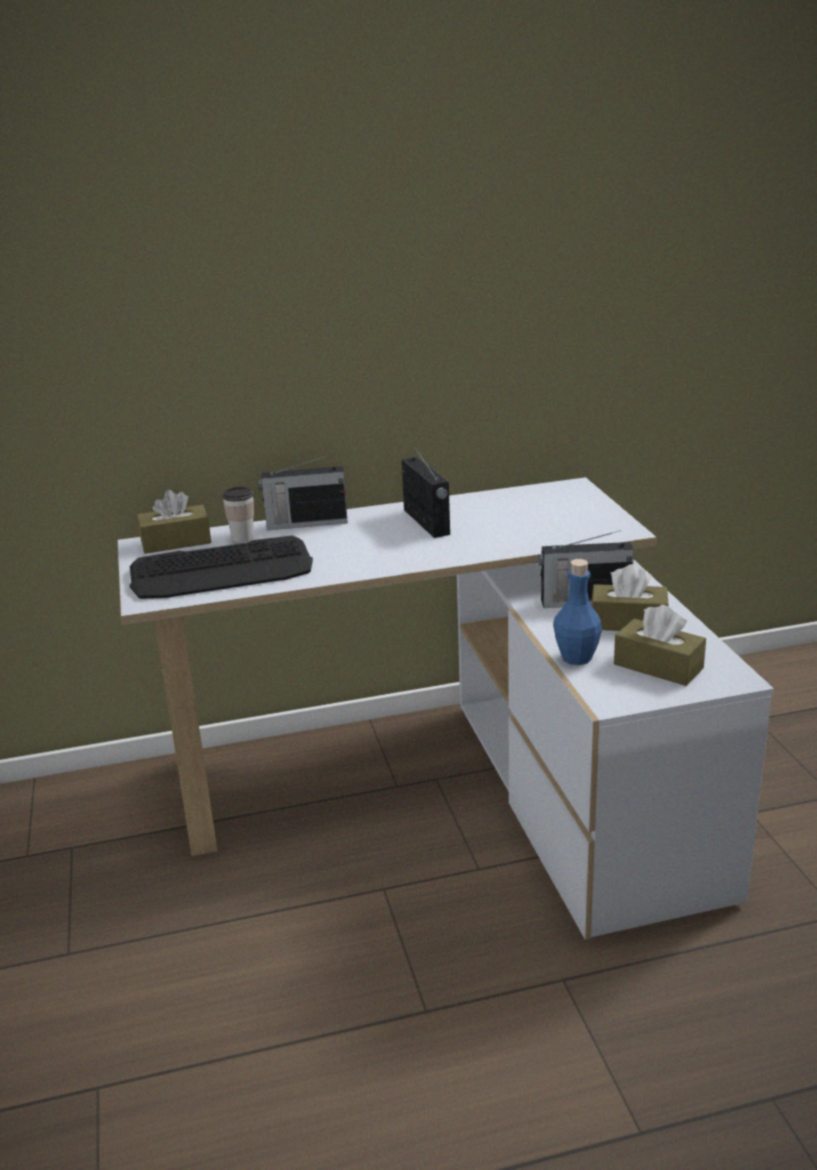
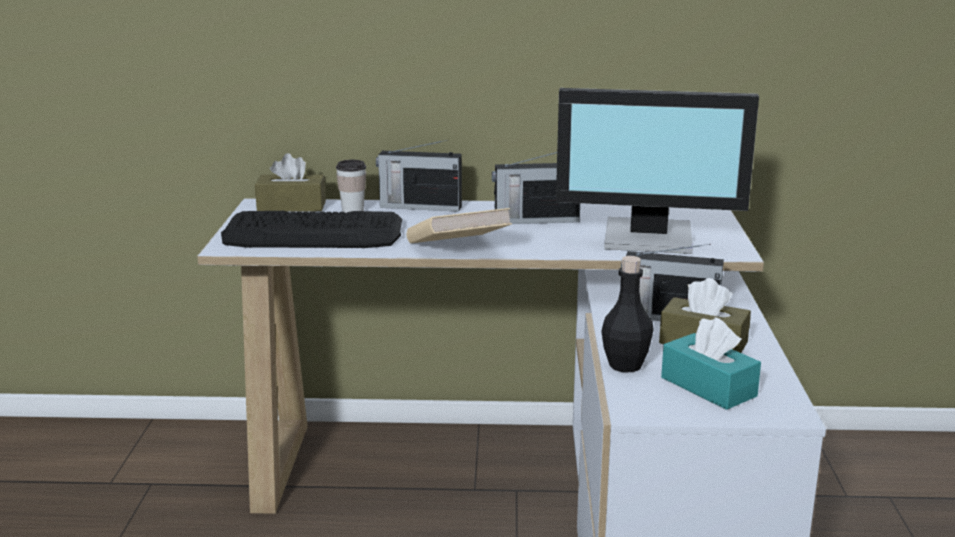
camera: 15 degrees right, 5 degrees down
radio [402,446,450,538] -> radio turned 90 degrees clockwise [492,152,580,224]
blue bottle [553,559,602,665] -> black bottle [601,256,654,373]
brown tissue box [614,605,706,686] -> turquoise tissue box [661,317,761,410]
none -> beige book [407,208,512,243]
none -> monitor [556,88,759,254]

